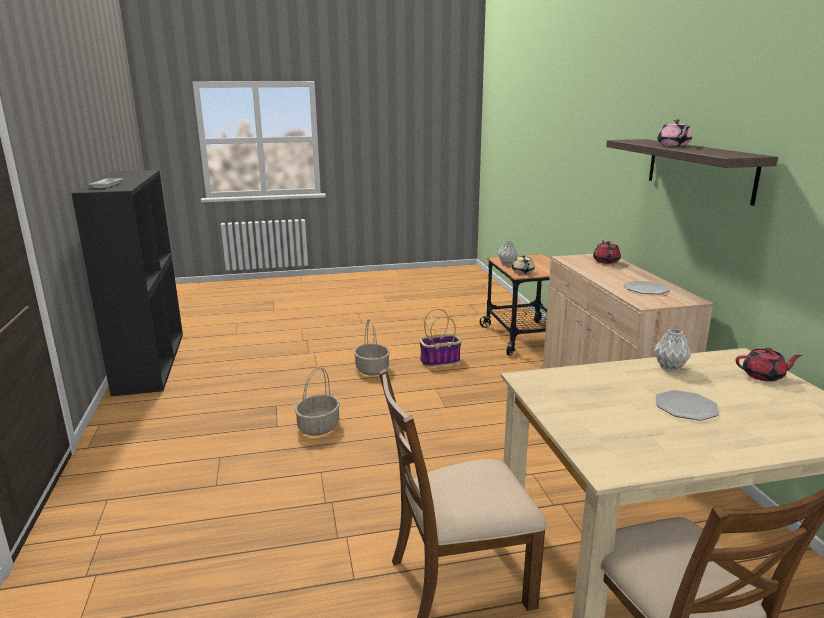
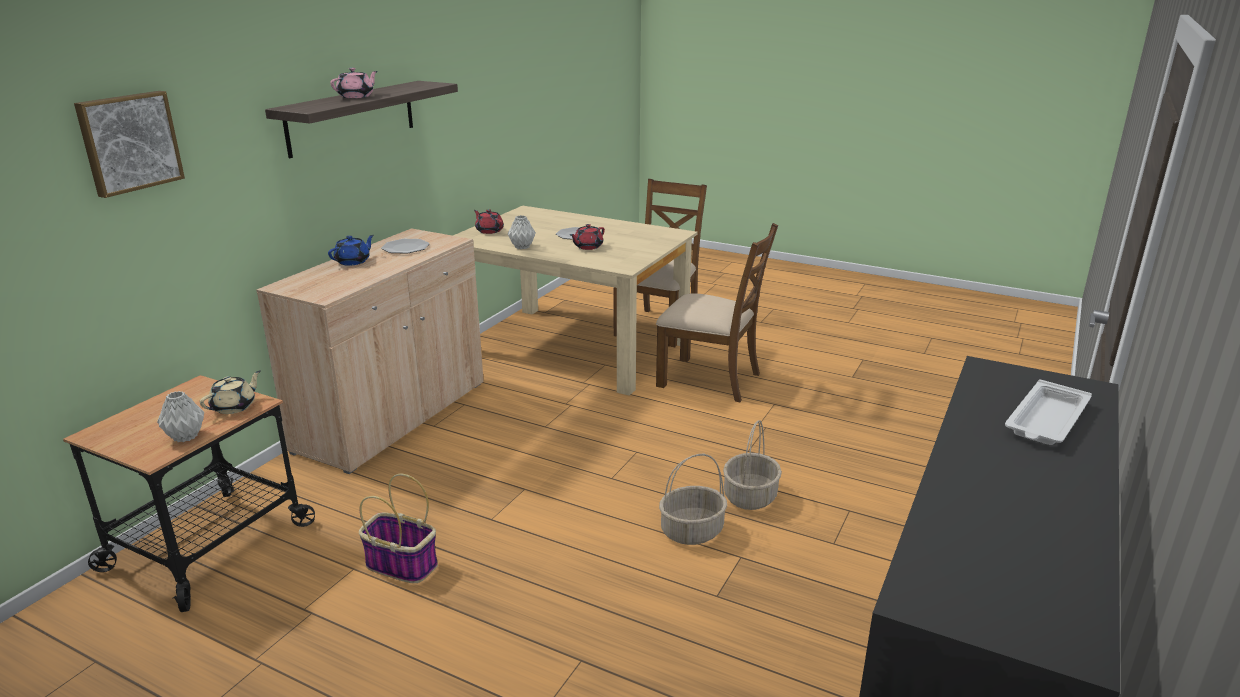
camera: 140 degrees left, 5 degrees up
basket [354,319,390,376] -> basket moved to [723,420,782,510]
red teapot [593,240,621,264] -> red teapot moved to [570,224,605,250]
none -> picture [74,91,185,198]
none -> blue teapot [328,235,374,266]

